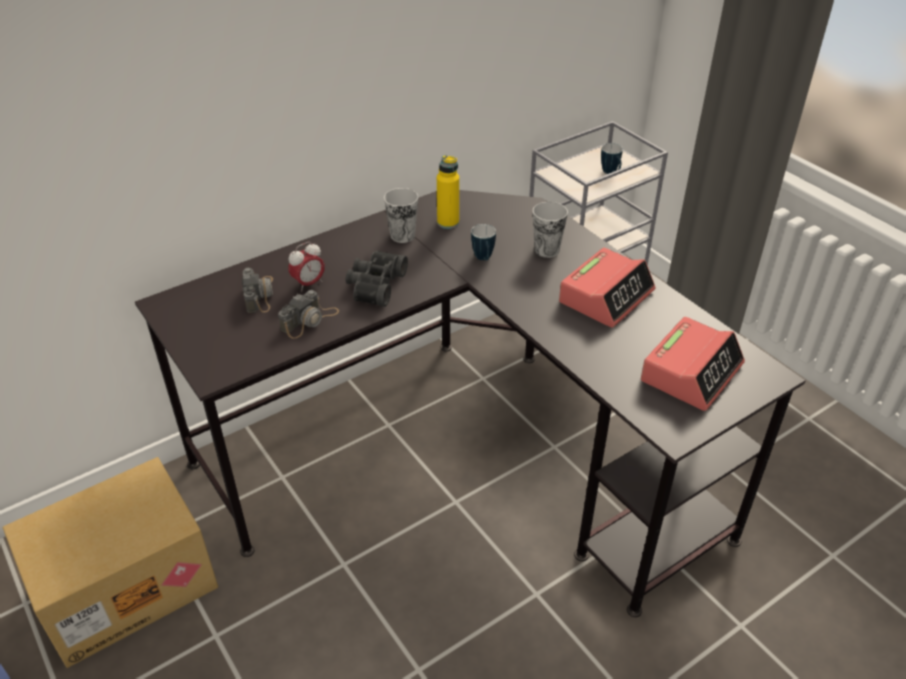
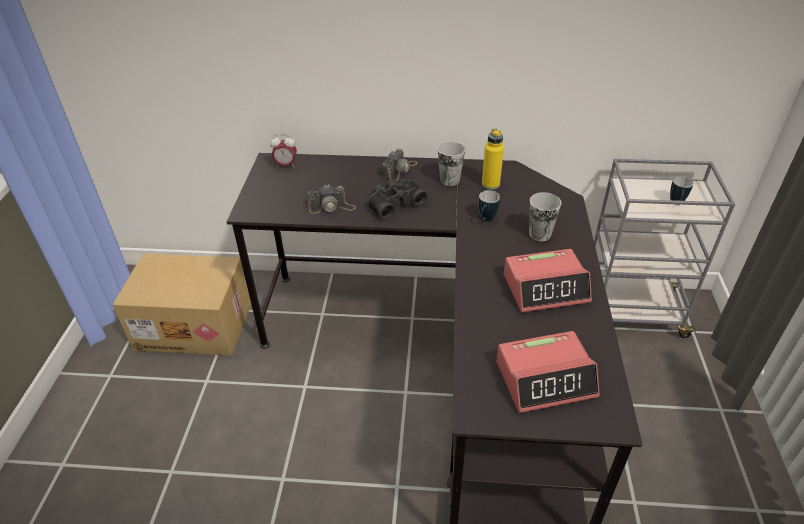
camera: 40 degrees right, 0 degrees up
camera [242,268,273,313] -> camera moved to [383,149,417,181]
alarm clock [288,242,325,292] -> alarm clock moved to [270,134,297,168]

